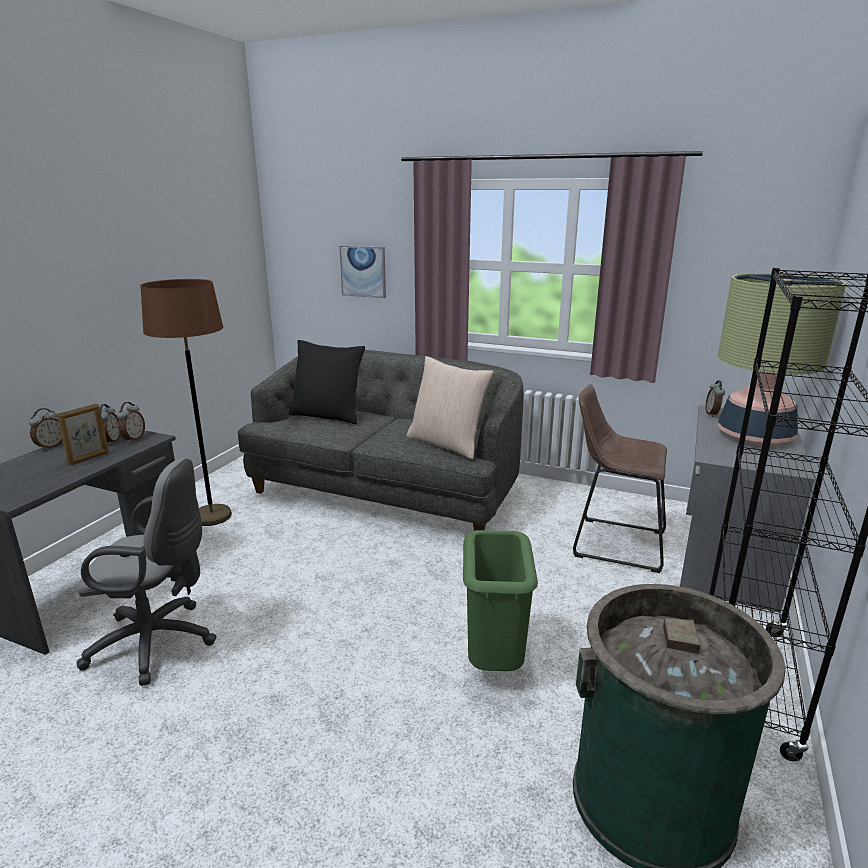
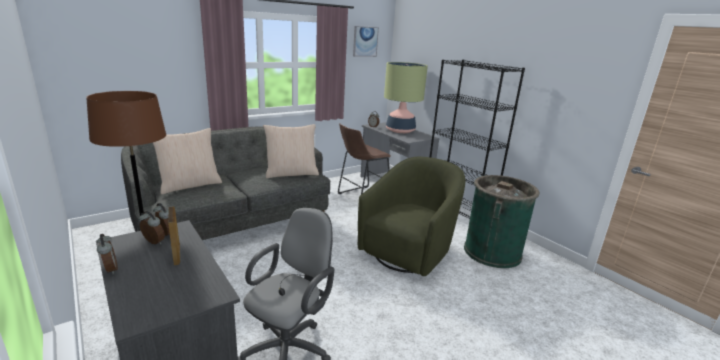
camera: 60 degrees left, 0 degrees up
black pillow [288,340,365,425] -> beige pillow [153,128,222,194]
picture [339,245,386,298] -> picture moved to [353,26,379,57]
green trash can [463,530,538,671] -> green armchair [358,157,465,276]

